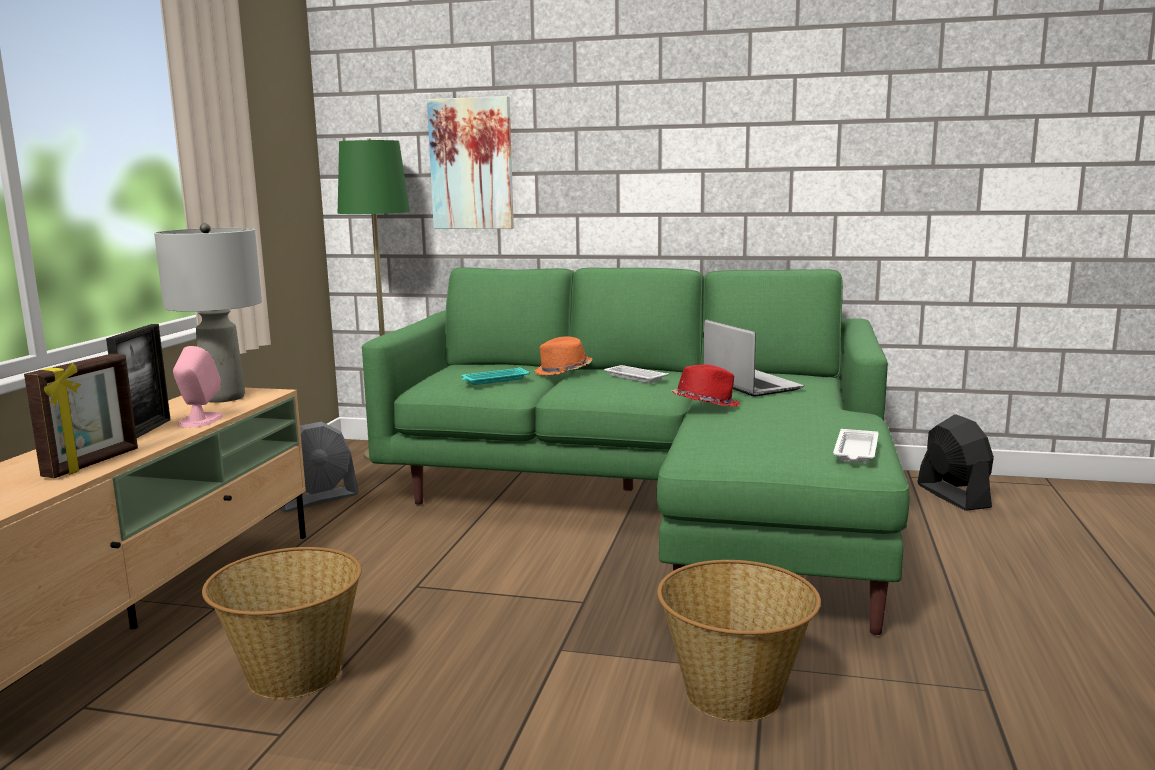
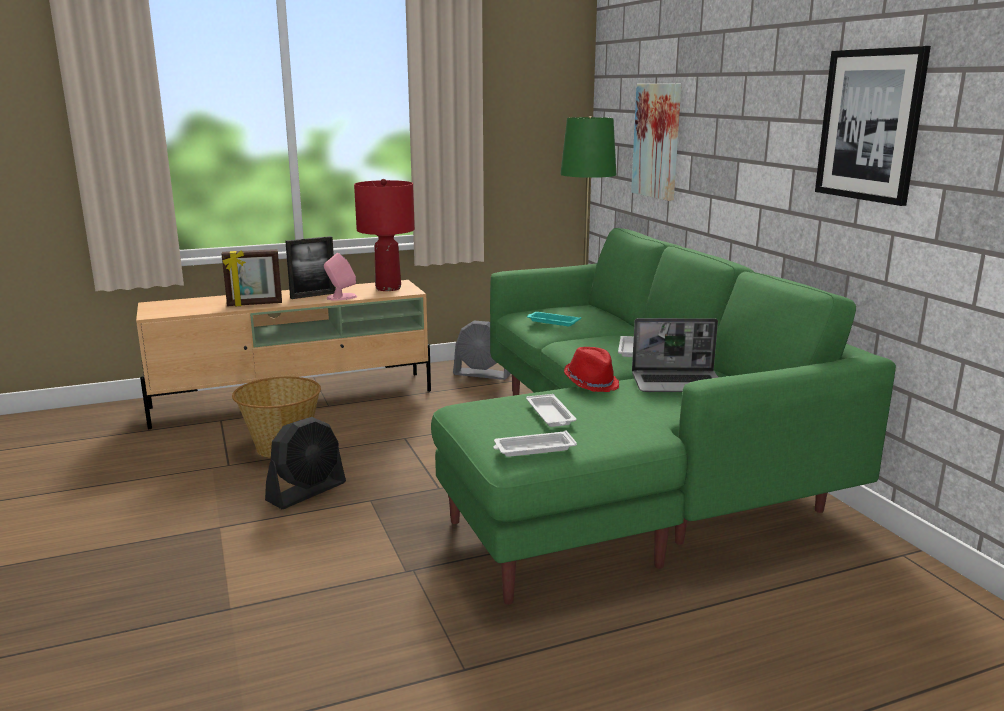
camera: 55 degrees right, 5 degrees up
grey table lamp [154,223,262,403] -> red table lamp [354,179,415,291]
orange hat [534,336,592,375] -> none
basket [657,560,821,722] -> none
laptop [703,319,804,397] -> laptop turned 60 degrees clockwise [632,318,719,392]
black fan [917,414,994,511] -> black fan moved to [265,417,346,509]
none -> white tray [526,394,576,427]
none -> picture [815,46,931,206]

